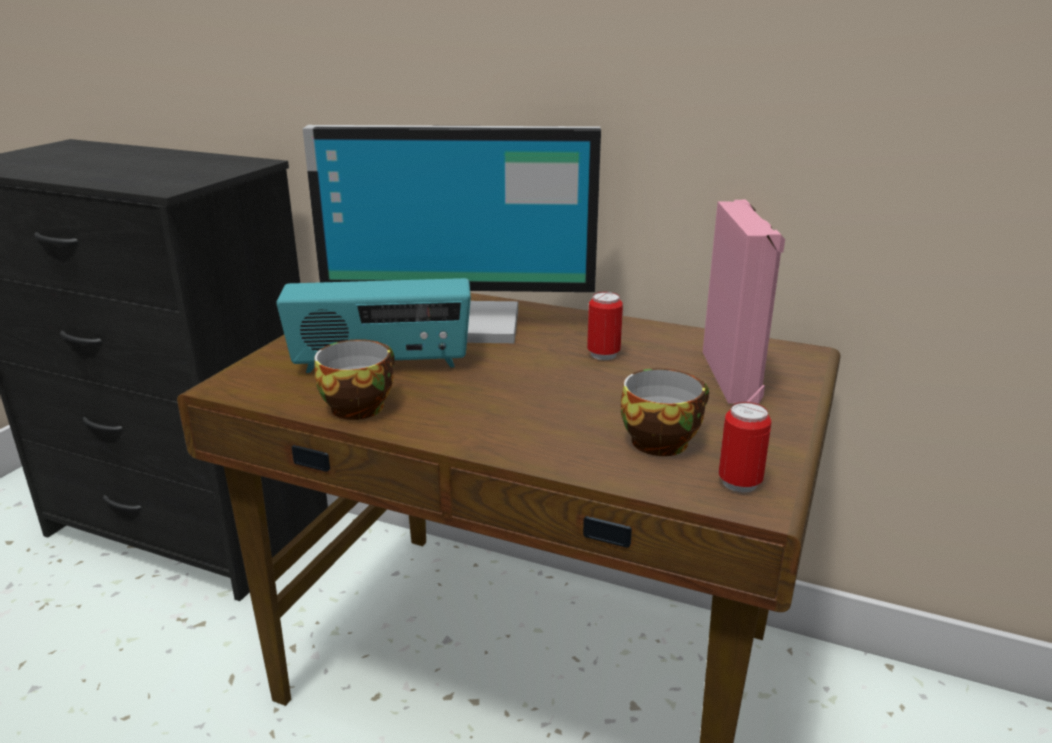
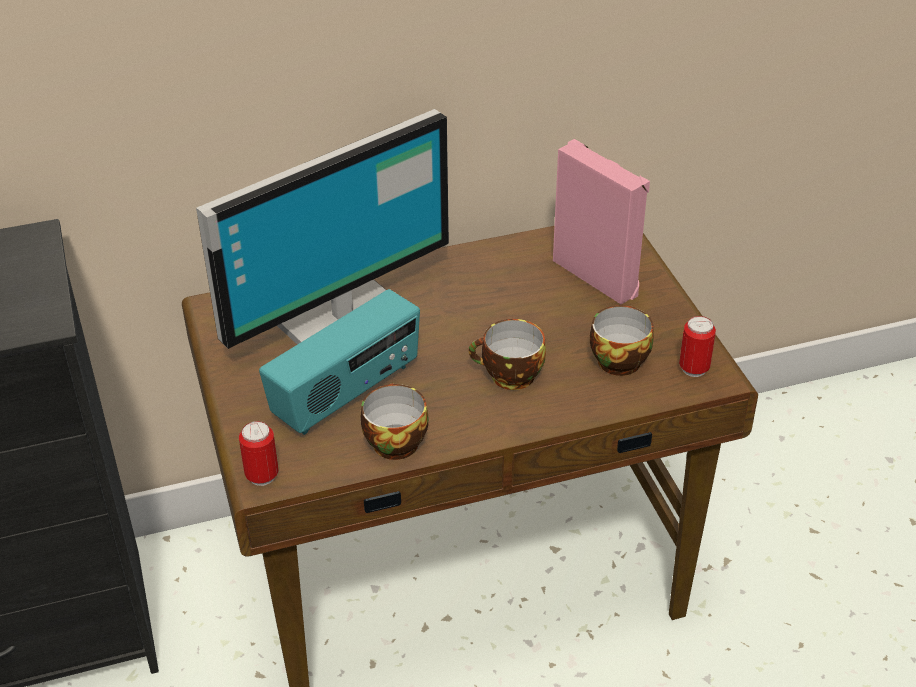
camera: 40 degrees left, 15 degrees up
can [587,292,623,360] -> can moved to [239,421,278,486]
none -> cup [469,319,546,390]

